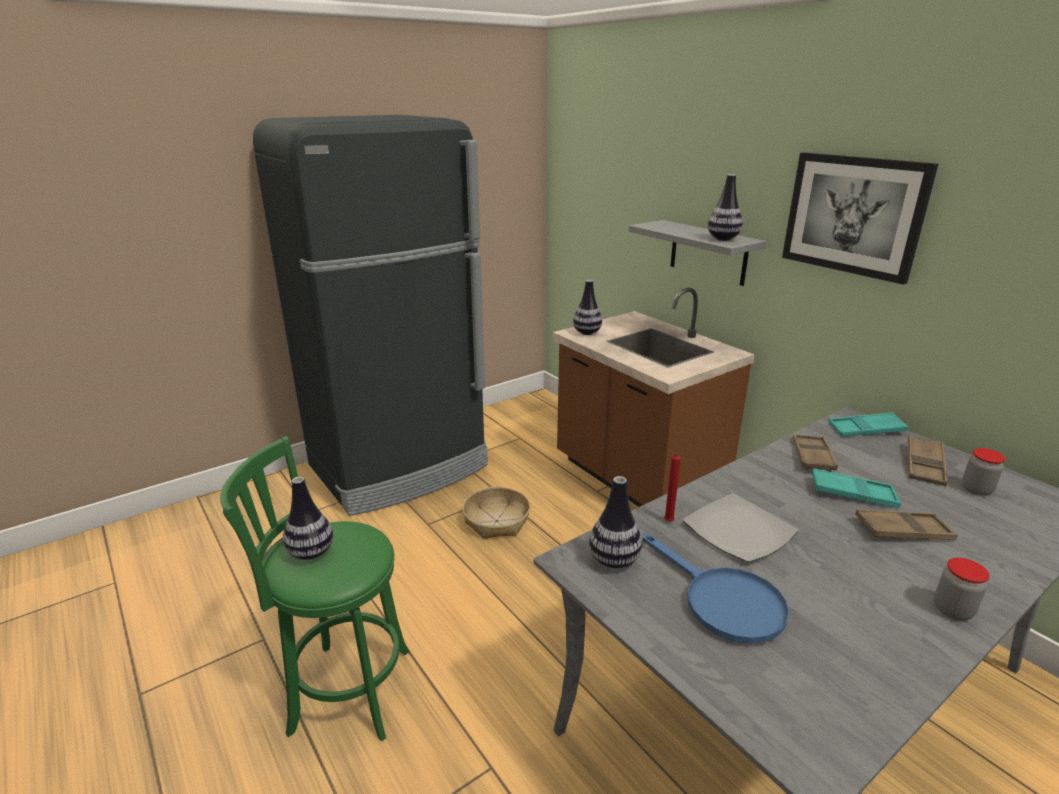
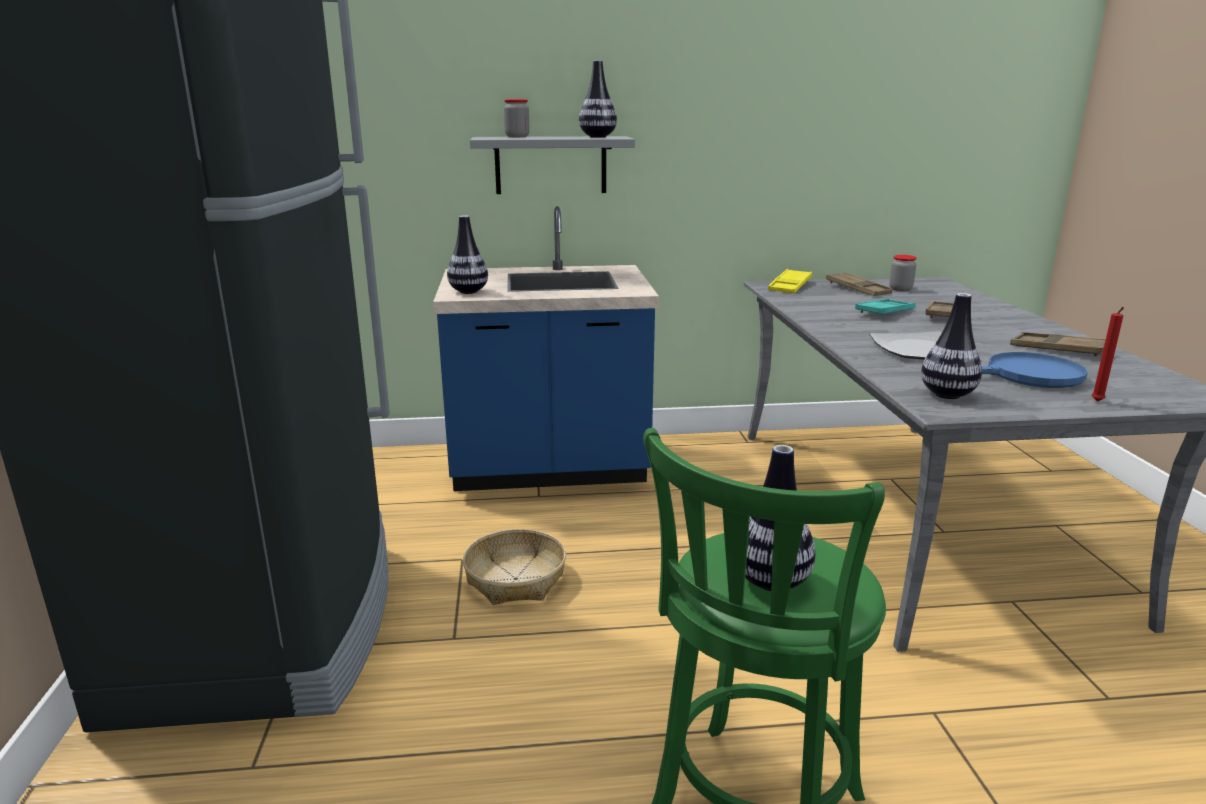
camera: 60 degrees left, 5 degrees down
brown counter [553,288,755,507] -> blue counter [433,206,659,491]
red candle [664,451,681,522] -> red candle moved to [1091,307,1124,401]
picture [782,152,938,285] -> none
brown tray [793,434,838,472] -> brown tray moved to [1010,332,1106,356]
turquoise tray [829,412,909,437] -> yellow tray [768,269,812,293]
jar [934,557,990,620] -> jar moved to [504,99,530,137]

